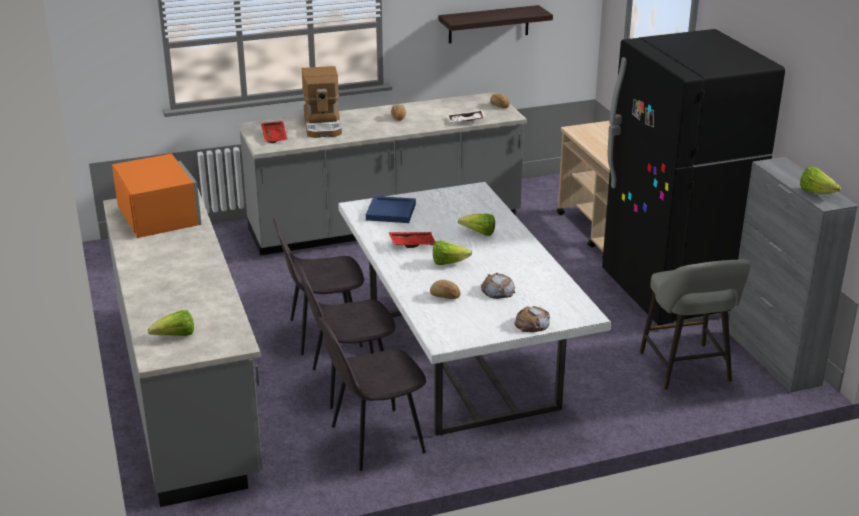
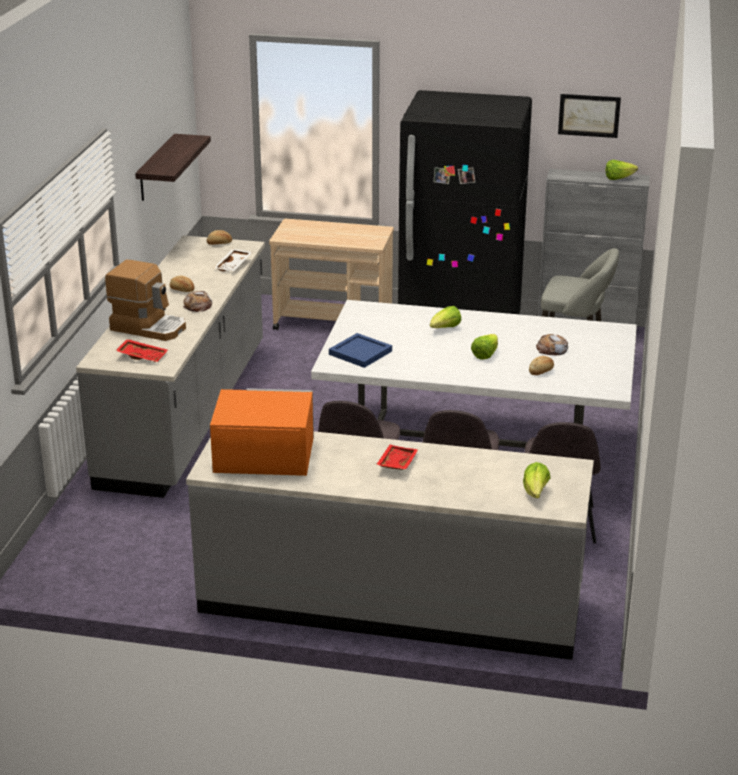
camera: 60 degrees left, 0 degrees up
red tray [389,232,435,248] -> red tray moved to [376,445,418,470]
bread [514,306,550,332] -> bread moved to [183,291,212,312]
none -> picture [558,94,621,138]

